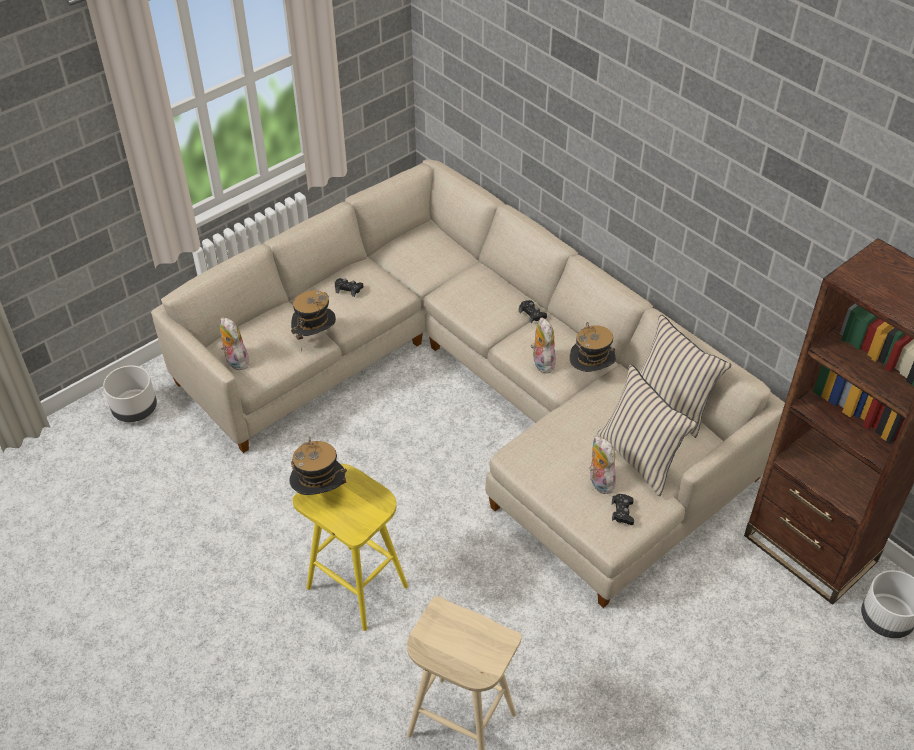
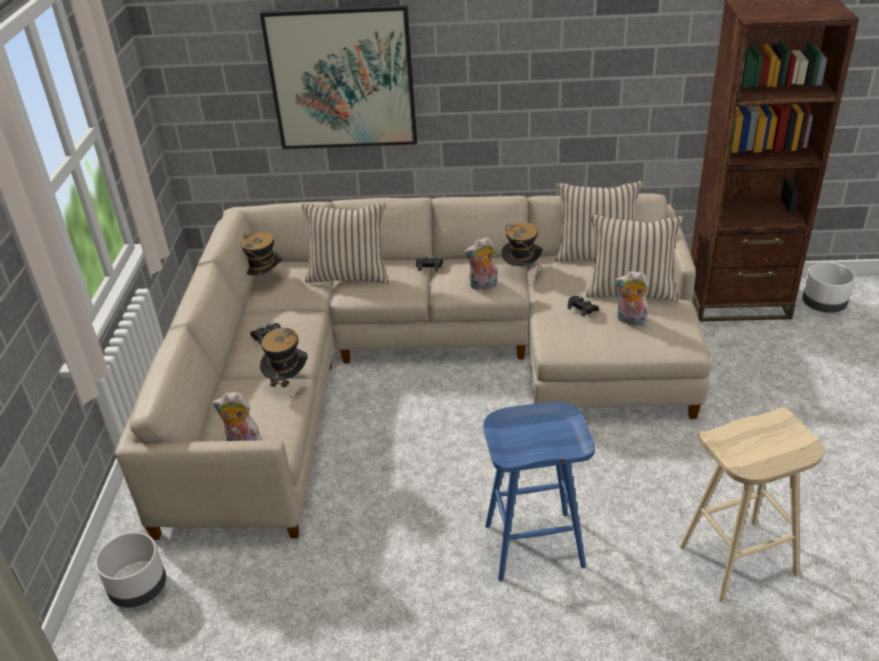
camera: 45 degrees left, 10 degrees down
hat [289,437,347,495] -> hat moved to [242,232,283,276]
yellow stool [293,464,408,631] -> blue stool [483,401,595,581]
plush toy [531,317,556,373] -> plush toy turned 45 degrees counterclockwise [464,237,498,290]
black game controller [612,494,634,525] -> black game controller moved to [568,296,599,317]
none -> picture [260,4,417,149]
none -> beige pillow [301,203,388,284]

